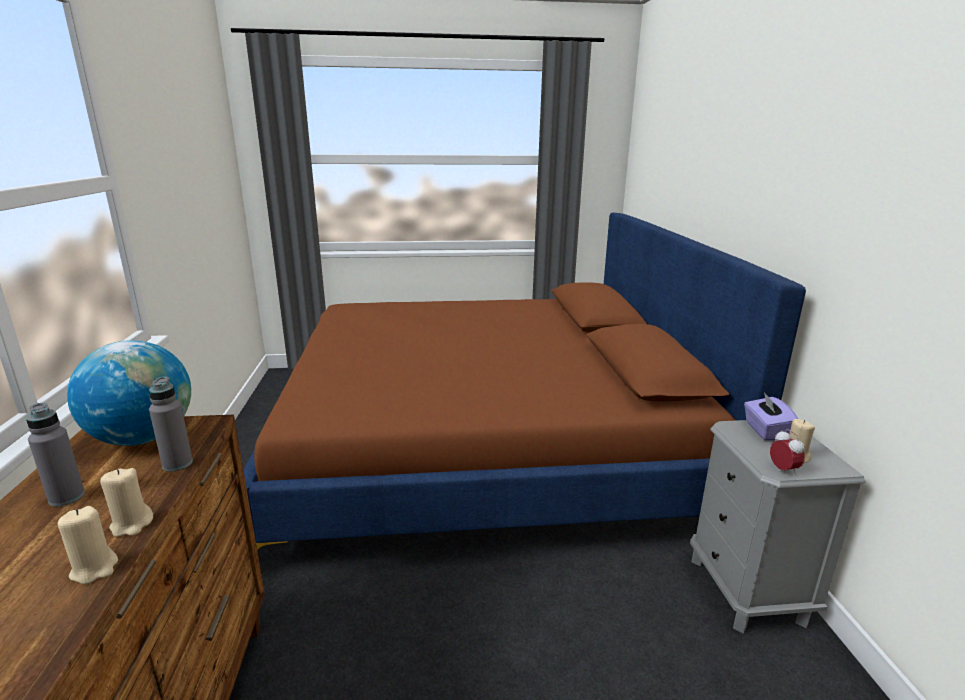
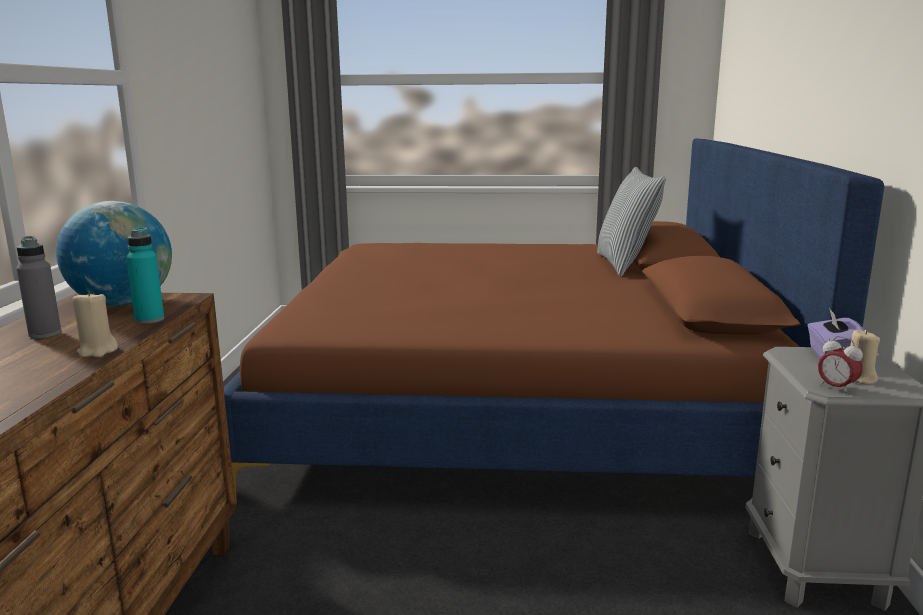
camera: 10 degrees right, 5 degrees down
beige candle [58,506,118,584] -> none
grey bottle [149,377,193,472] -> turquoise bottle [126,227,164,324]
alarm clock [770,429,805,476] -> alarm clock turned 150 degrees clockwise [818,336,863,394]
none -> pillow [597,167,666,277]

